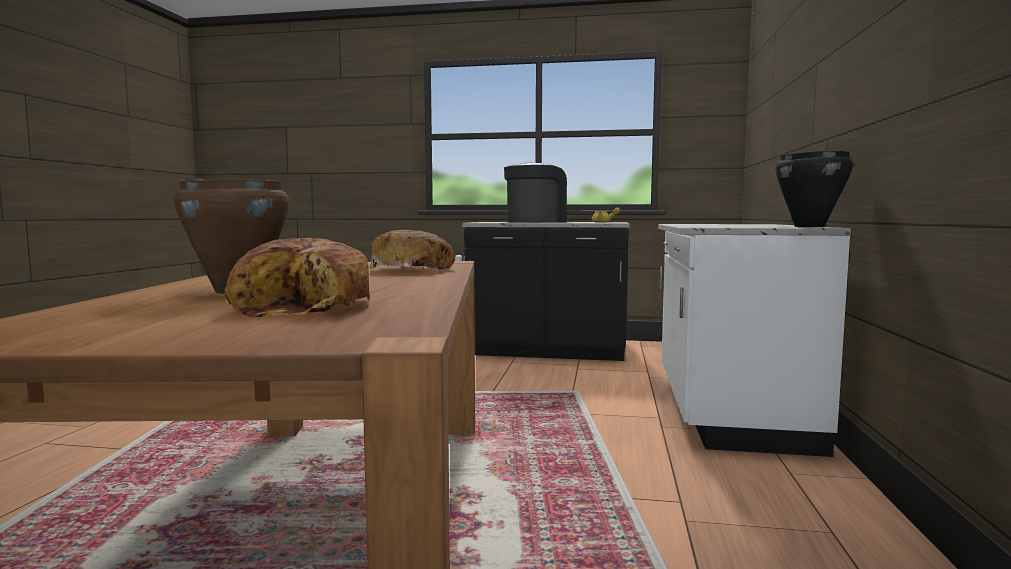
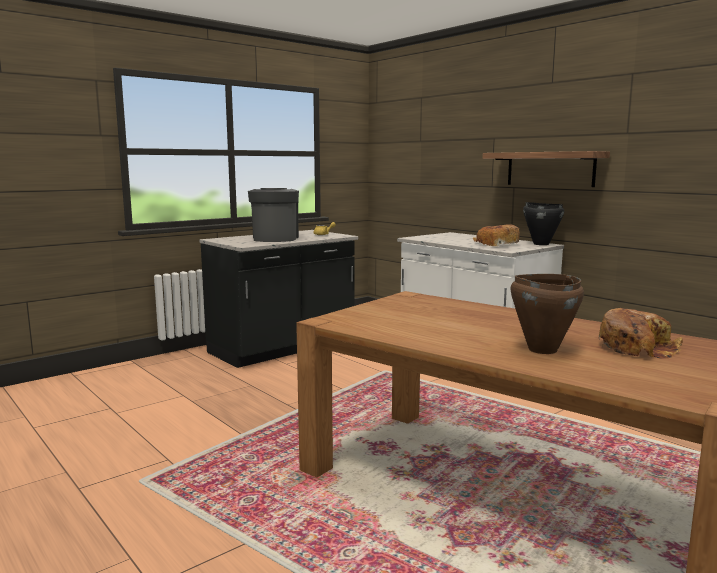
camera: 50 degrees left, 5 degrees up
bread [369,230,455,271] -> bread moved to [473,224,520,246]
none -> shelf [482,151,610,187]

